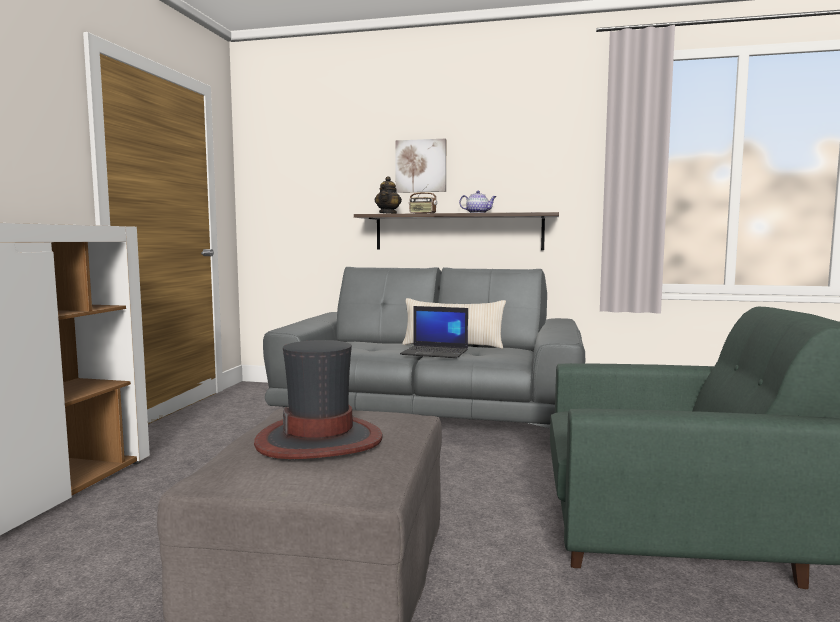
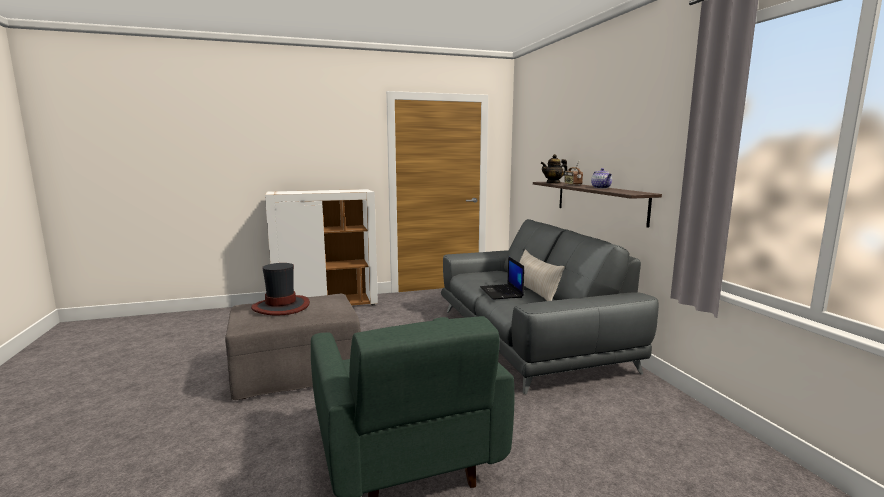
camera: 60 degrees right, 5 degrees up
picture [395,139,446,193] -> none

